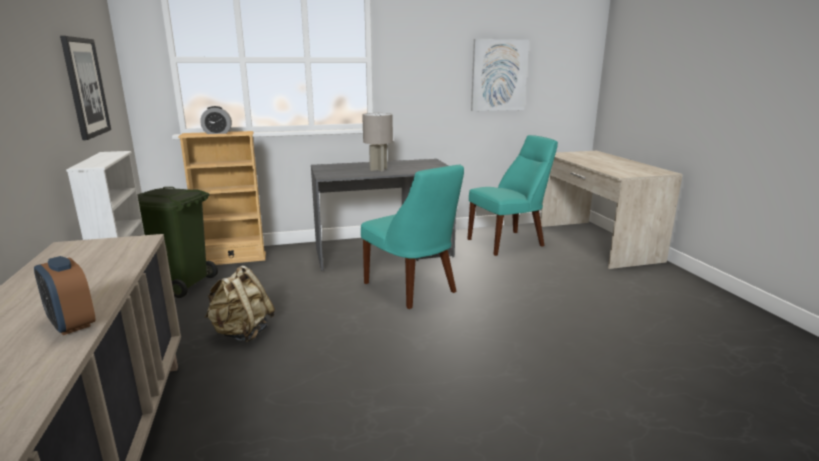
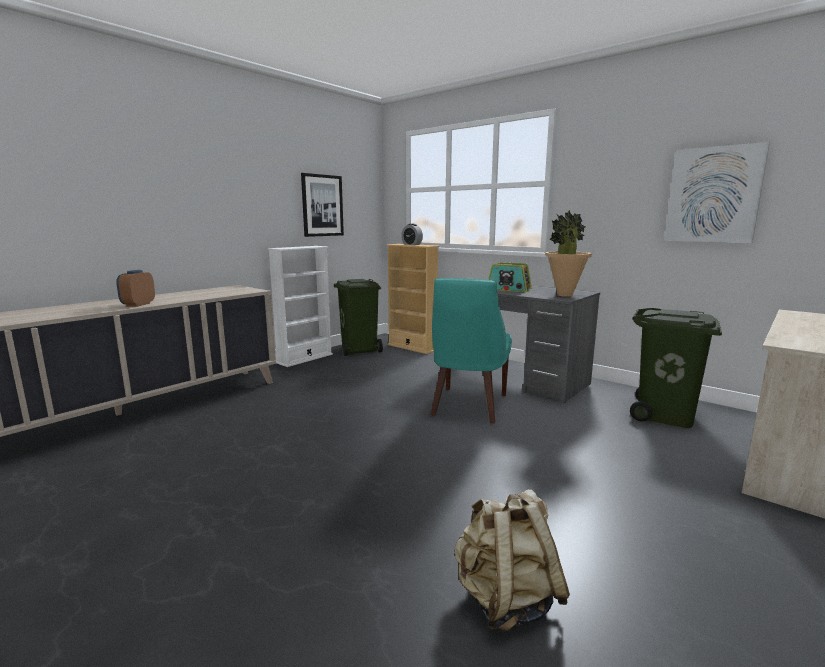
camera: 55 degrees right, 5 degrees down
beige backpack [205,265,275,343] -> beige backpack moved to [454,489,570,631]
grey table lamp [362,113,393,171] -> radio [488,262,532,292]
turquoise chair [468,135,558,256] -> green trash can [630,308,722,428]
none -> potted plant [545,210,593,297]

